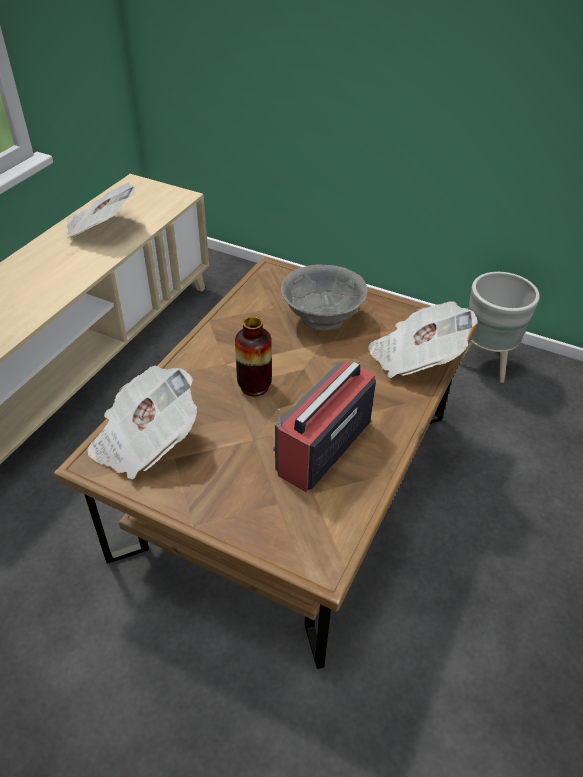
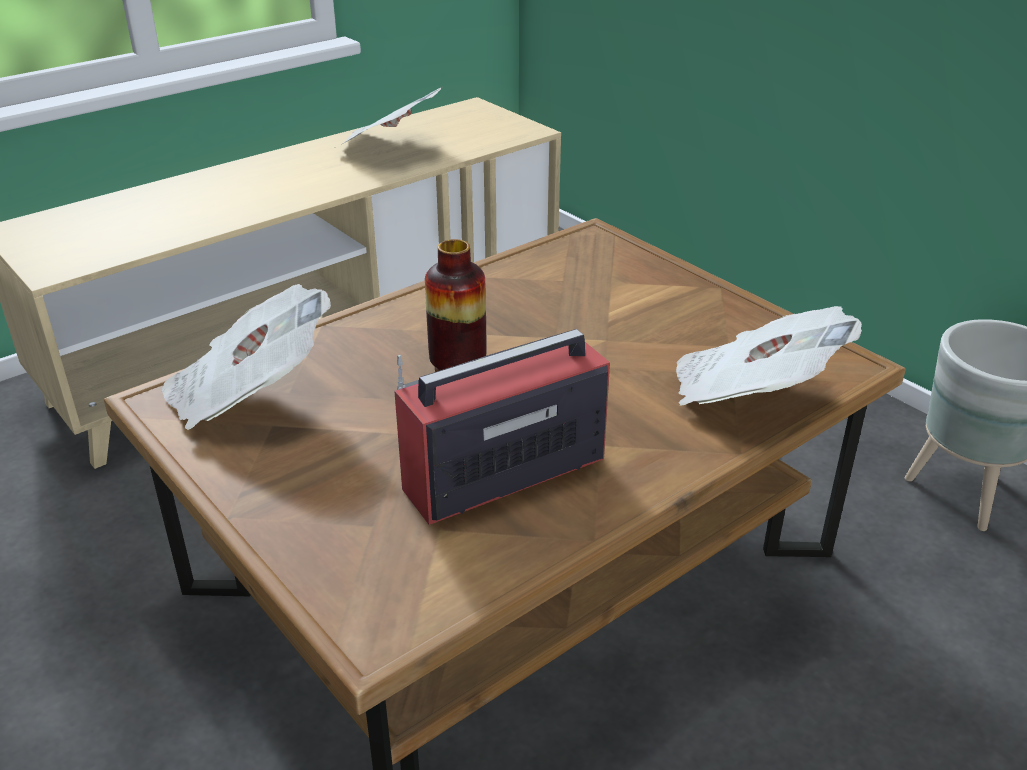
camera: 25 degrees right, 10 degrees down
grey bowl [281,265,368,331] -> none

